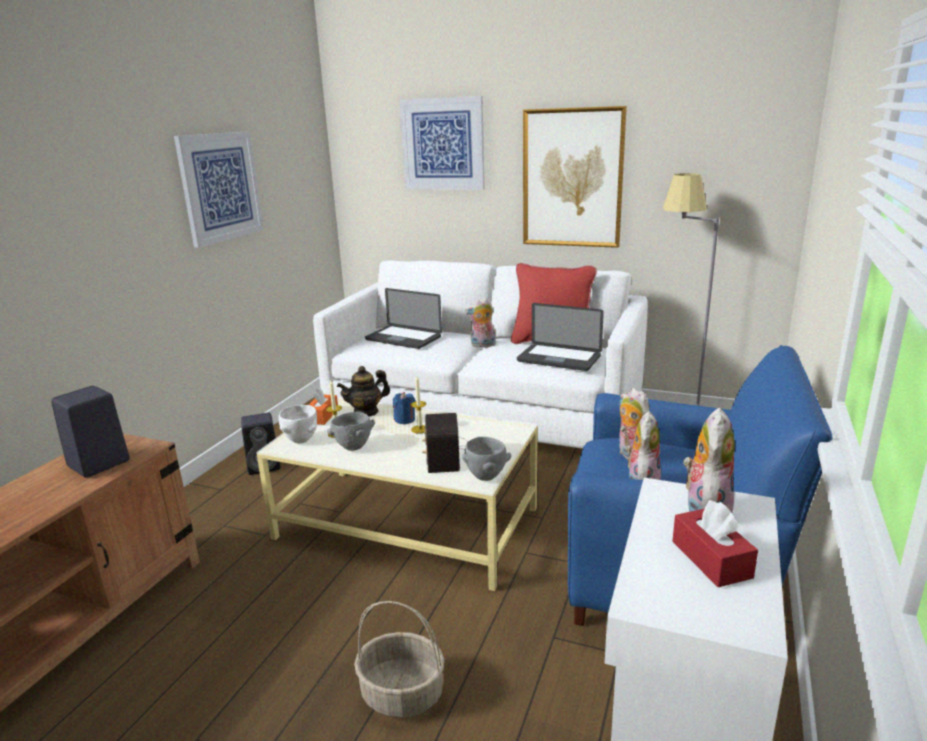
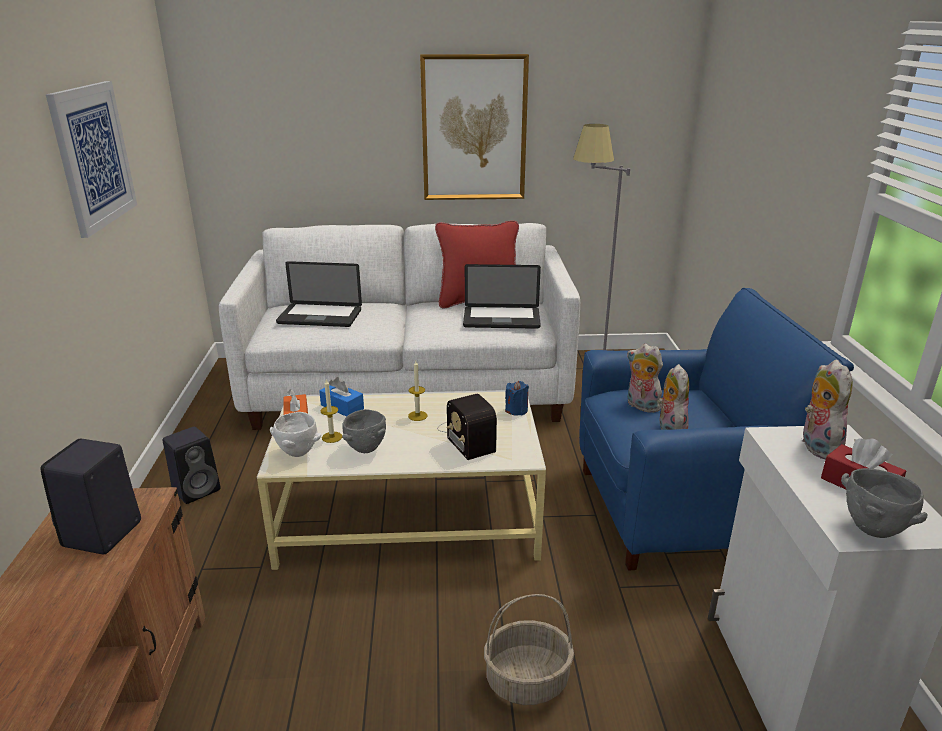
camera: 25 degrees left, 5 degrees up
teapot [337,366,390,417] -> blue tissue box [319,377,364,417]
blue candle [393,392,415,424] -> blue candle moved to [505,381,529,416]
picture [399,96,485,190] -> none
grey bowl [462,437,511,481] -> grey bowl moved to [841,468,928,538]
plush toy [465,298,496,347] -> none

